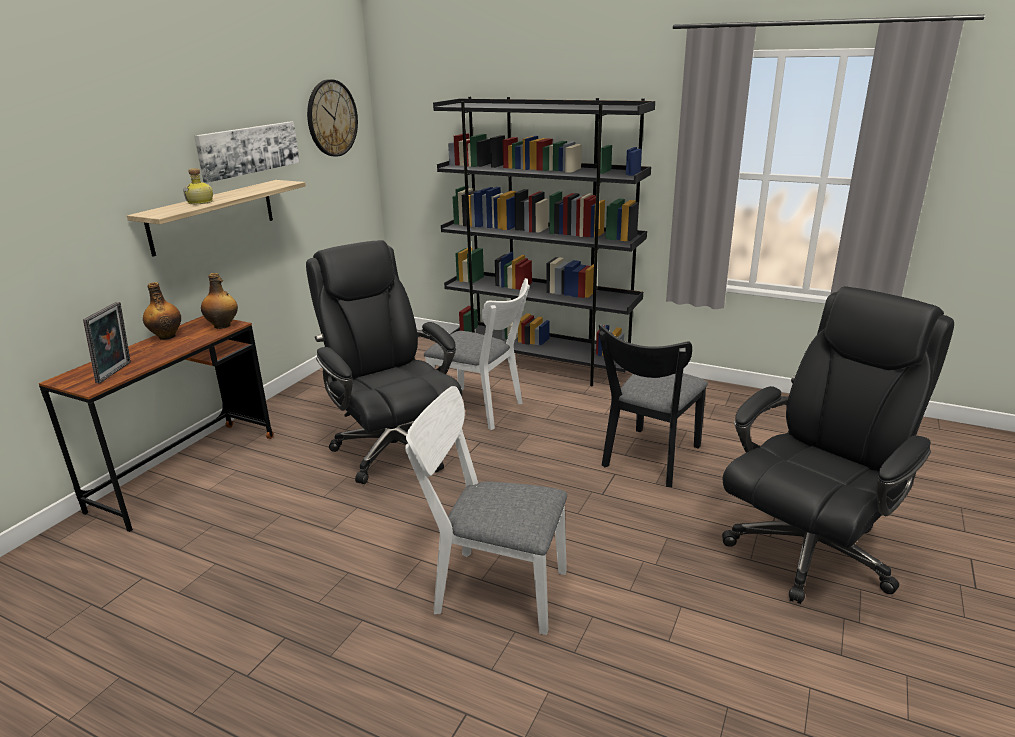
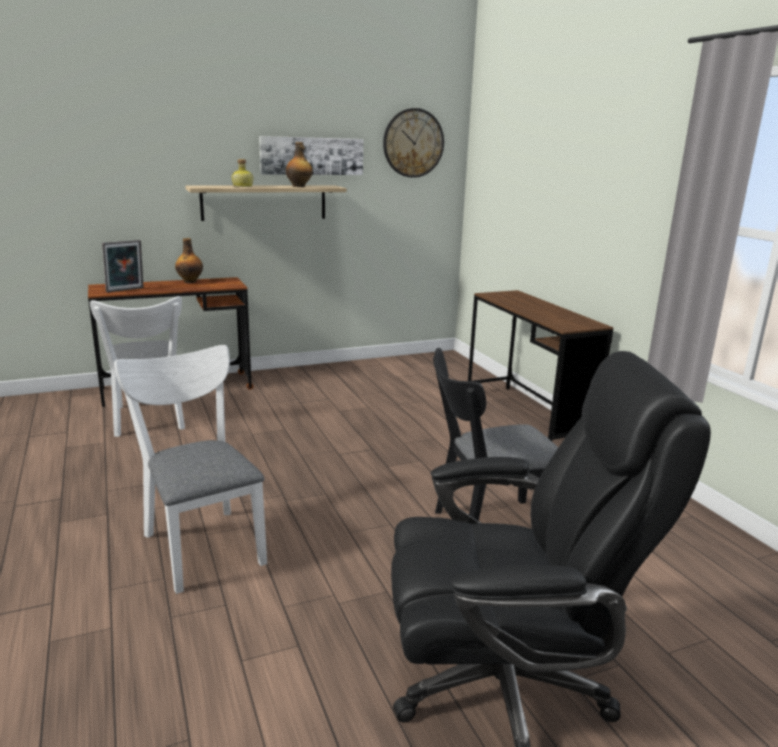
camera: 40 degrees right, 5 degrees down
bottle [201,273,238,329] -> bottle moved to [286,142,313,187]
black office chair [306,240,462,484] -> none
white chair [424,278,529,430] -> white chair moved to [90,296,185,437]
black bookcase [433,97,655,387] -> brown desk [468,290,613,441]

